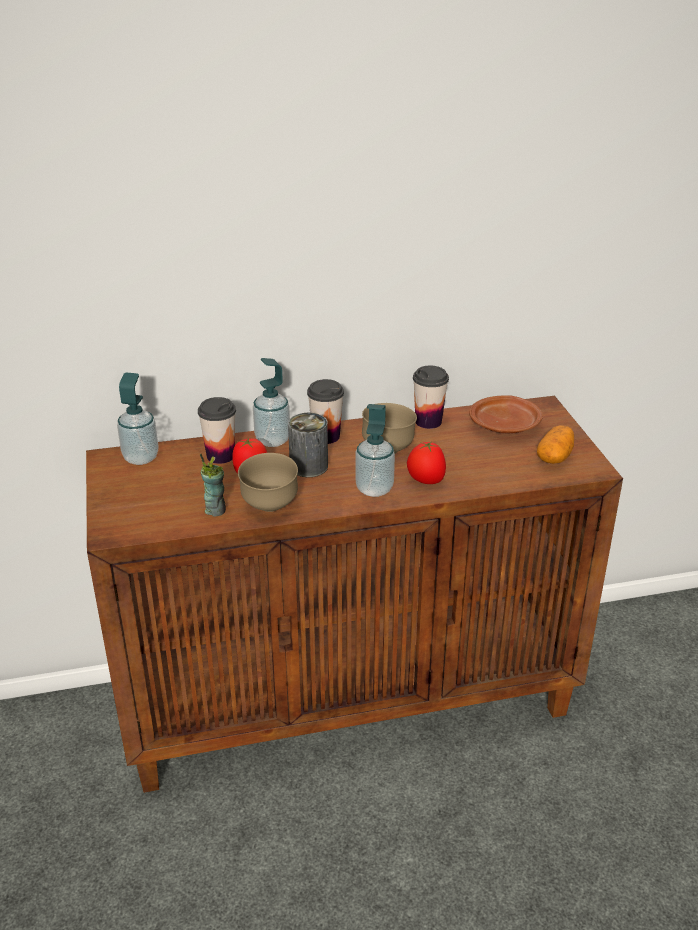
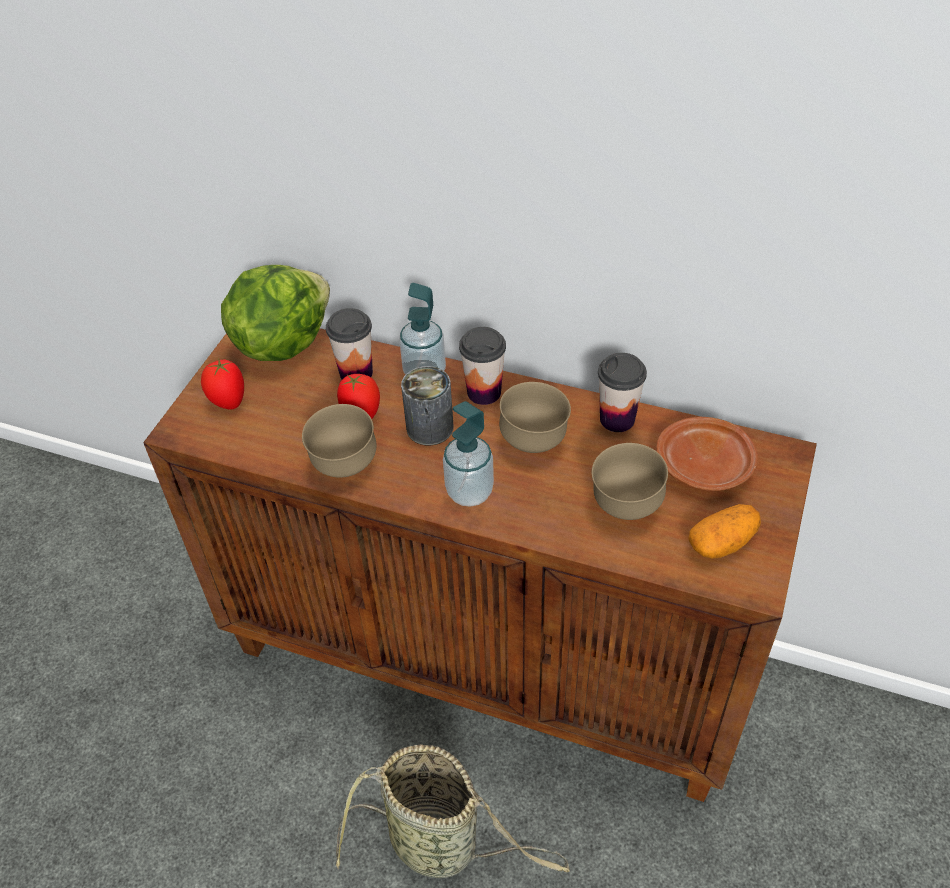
camera: 35 degrees right, 15 degrees up
soap dispenser [117,372,159,465] -> lettuce [221,265,330,361]
cup [200,454,226,517] -> none
tomato [407,442,446,484] -> tomato moved to [201,360,244,410]
none -> basket [336,744,570,878]
none -> brown bowl [592,443,668,520]

